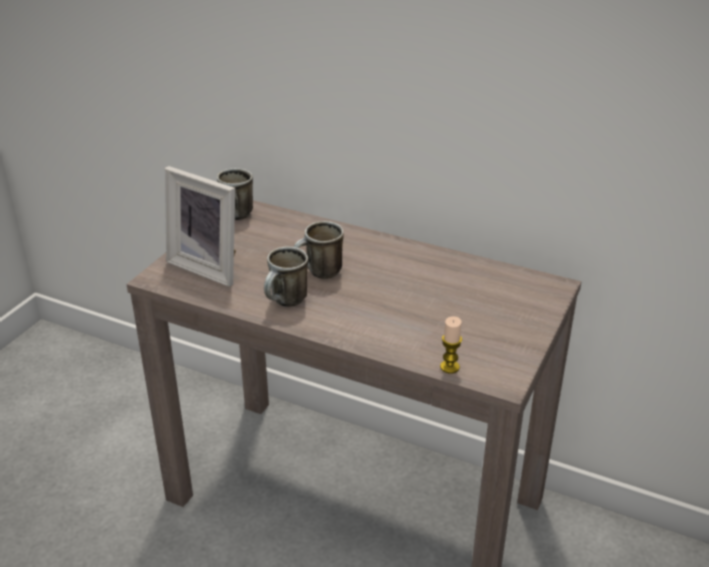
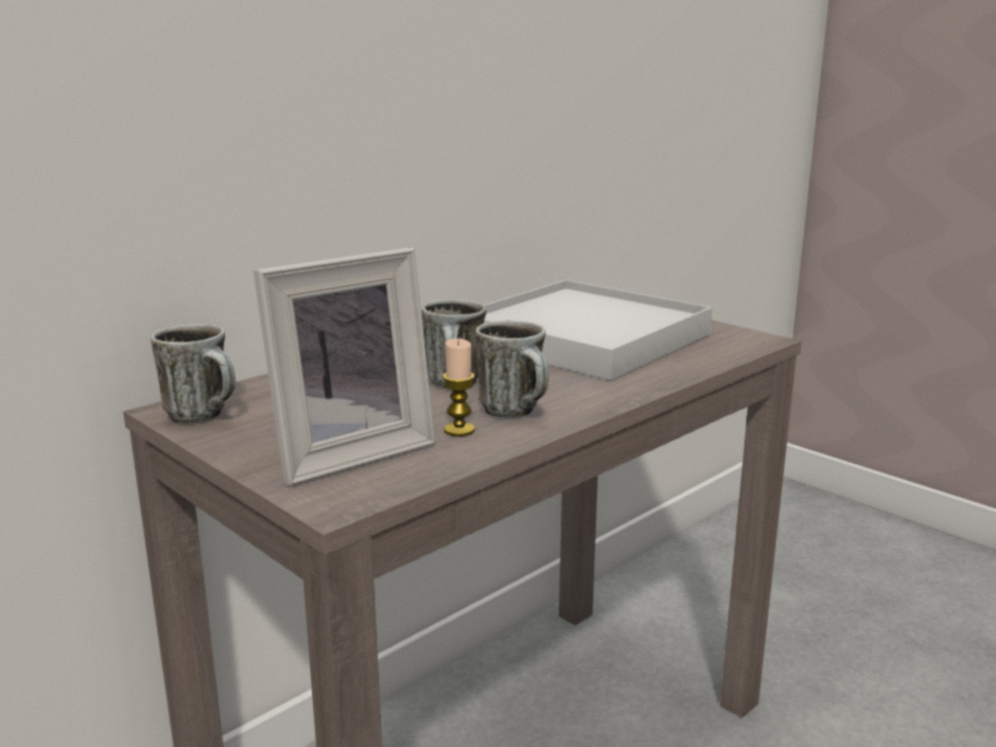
camera: 70 degrees left, 15 degrees down
candle [440,316,462,374] -> candle moved to [443,339,475,437]
none -> white tray [484,280,712,380]

